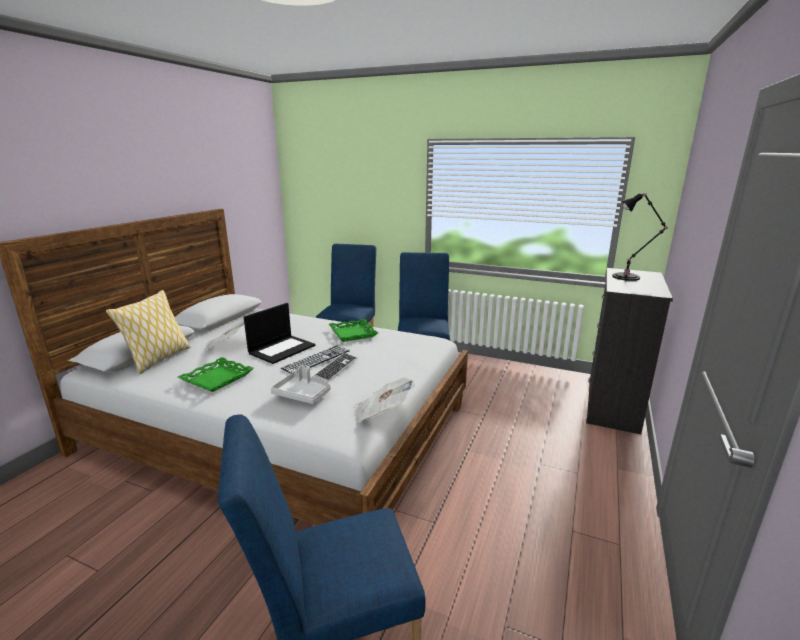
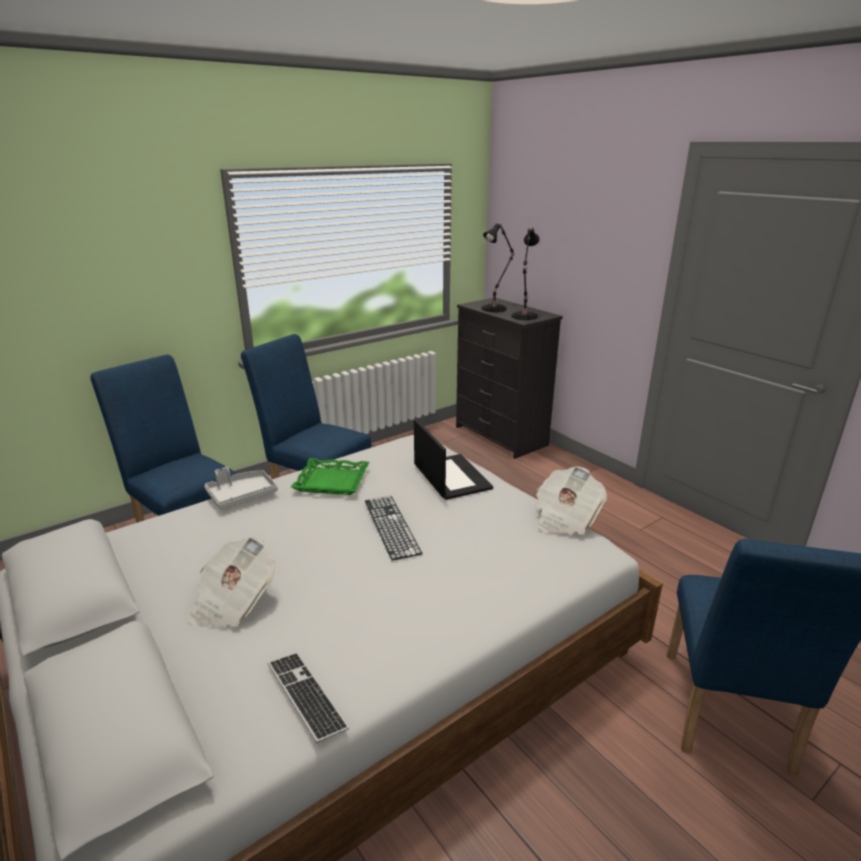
camera: 60 degrees left, 5 degrees up
pillow [106,290,191,374] -> none
green tray [178,357,254,392] -> none
laptop [244,303,315,364] -> laptop moved to [414,419,493,500]
grey tray [271,365,331,404] -> grey tray moved to [205,467,278,509]
keyboard [314,353,357,382] -> keyboard moved to [268,652,349,744]
none -> black table lamp [511,227,539,320]

